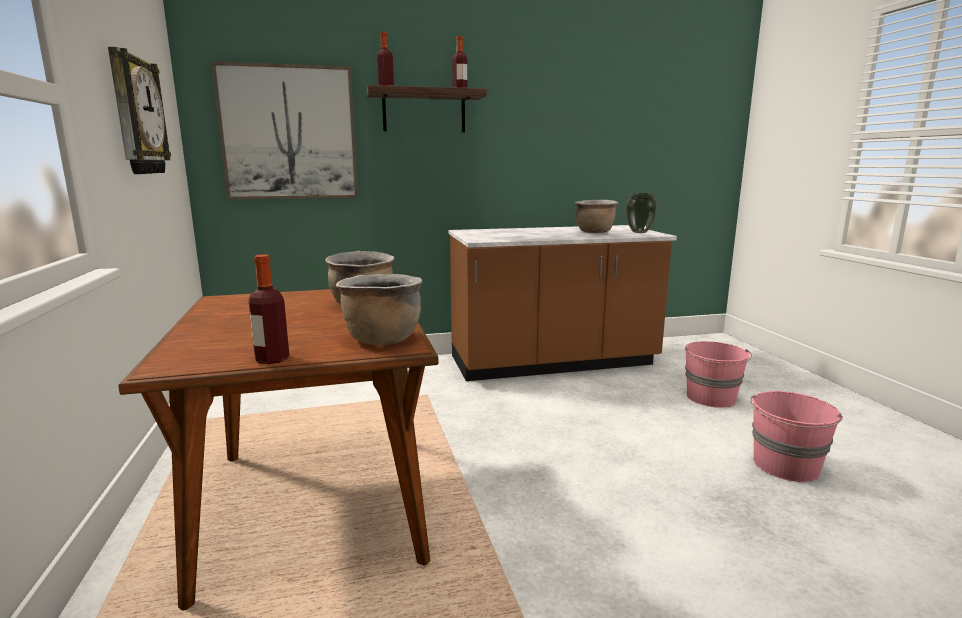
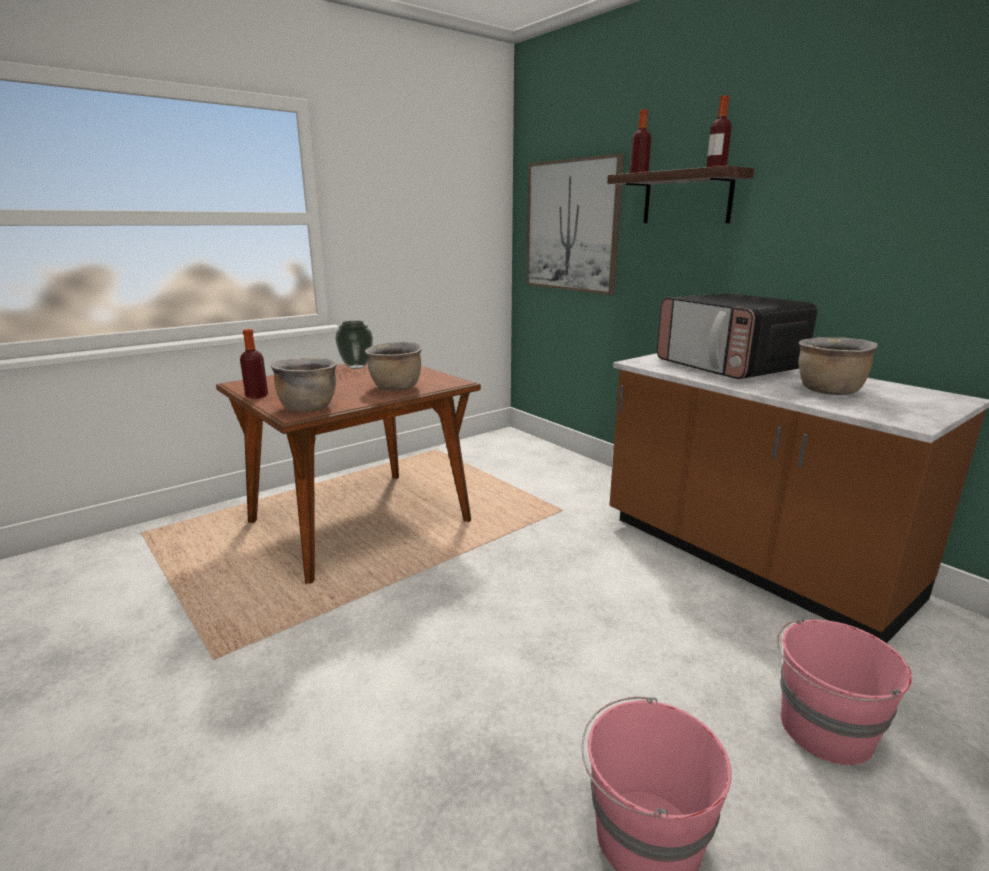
camera: 65 degrees right, 5 degrees up
wall clock [108,47,171,174] -> none
vase [625,193,658,233] -> vase moved to [335,321,373,369]
none -> microwave [657,293,817,379]

